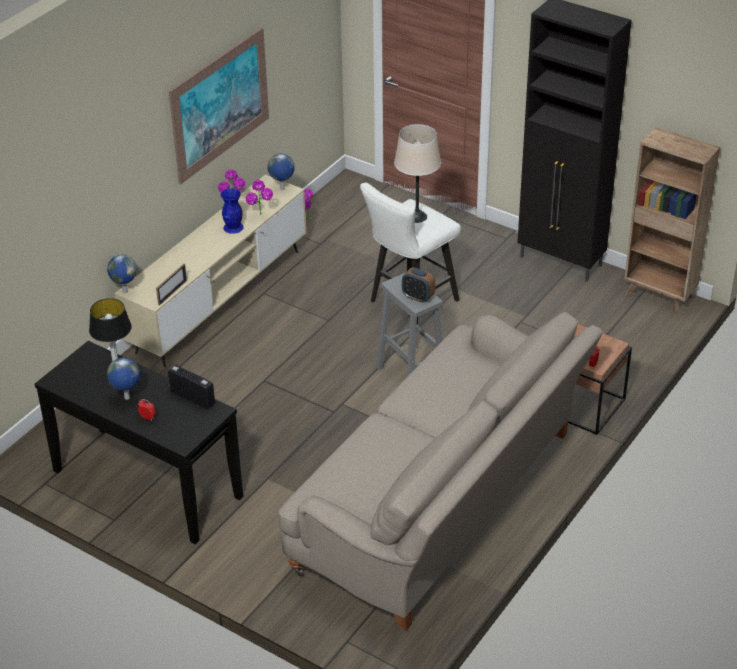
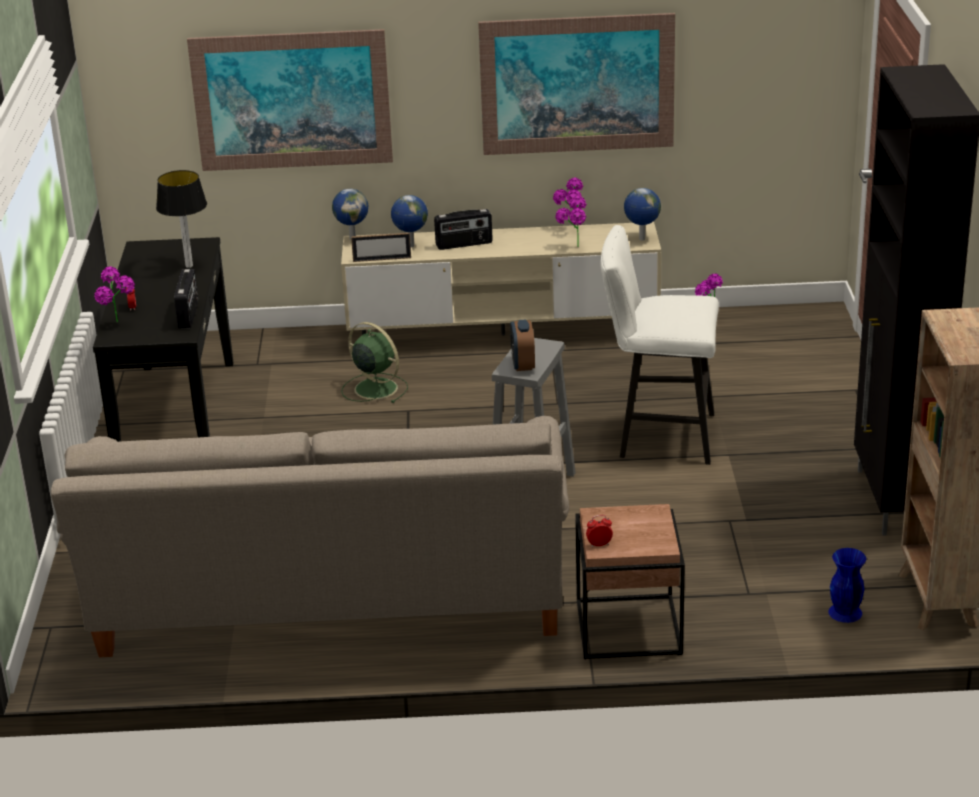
camera: 55 degrees right, 10 degrees down
globe [107,358,140,400] -> globe moved to [391,195,428,247]
blue vase [221,188,244,234] -> blue vase moved to [828,548,866,623]
beige table lamp [394,124,441,223] -> none
none -> potted plant [94,266,135,322]
none -> picture [187,29,393,171]
none -> green fan [341,322,408,403]
none -> radio [434,209,493,250]

